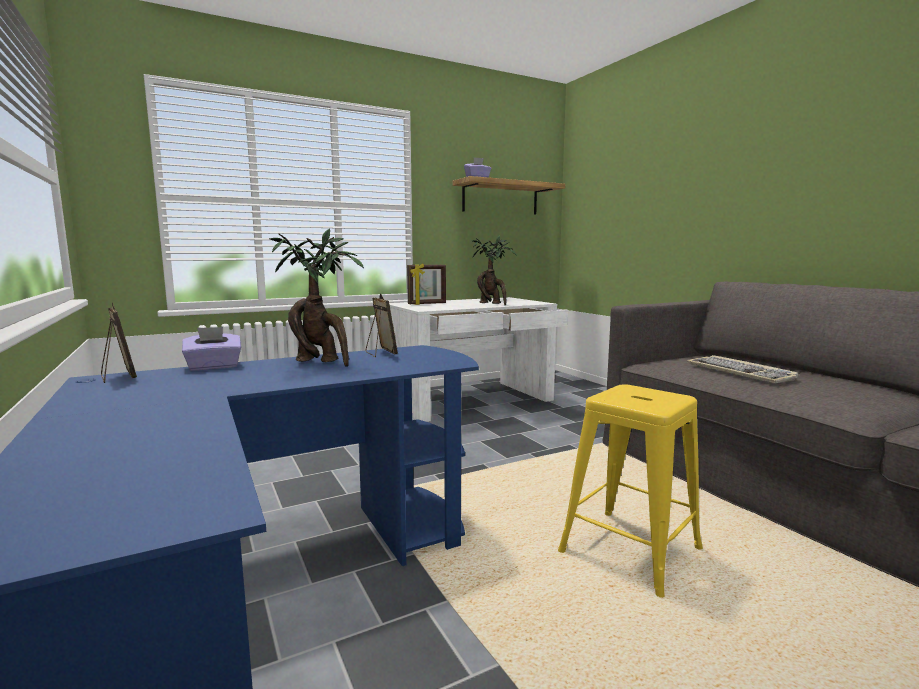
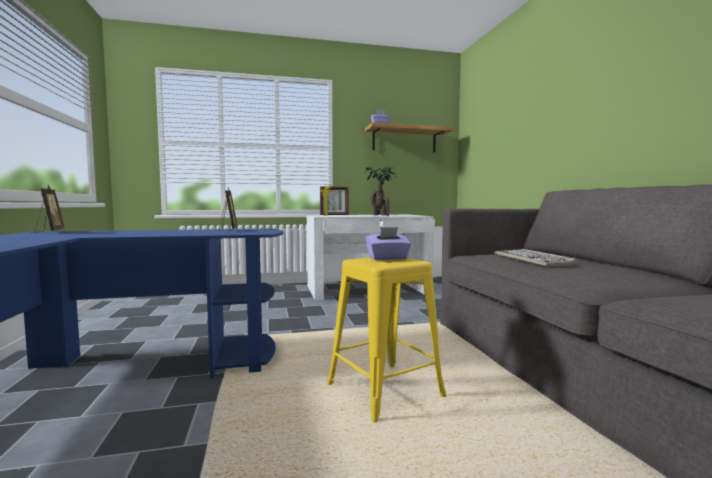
camera: 15 degrees right, 5 degrees down
purple tissue box [182,327,241,371] -> purple tissue box moved to [366,227,411,260]
potted plant [269,229,364,367] -> none

